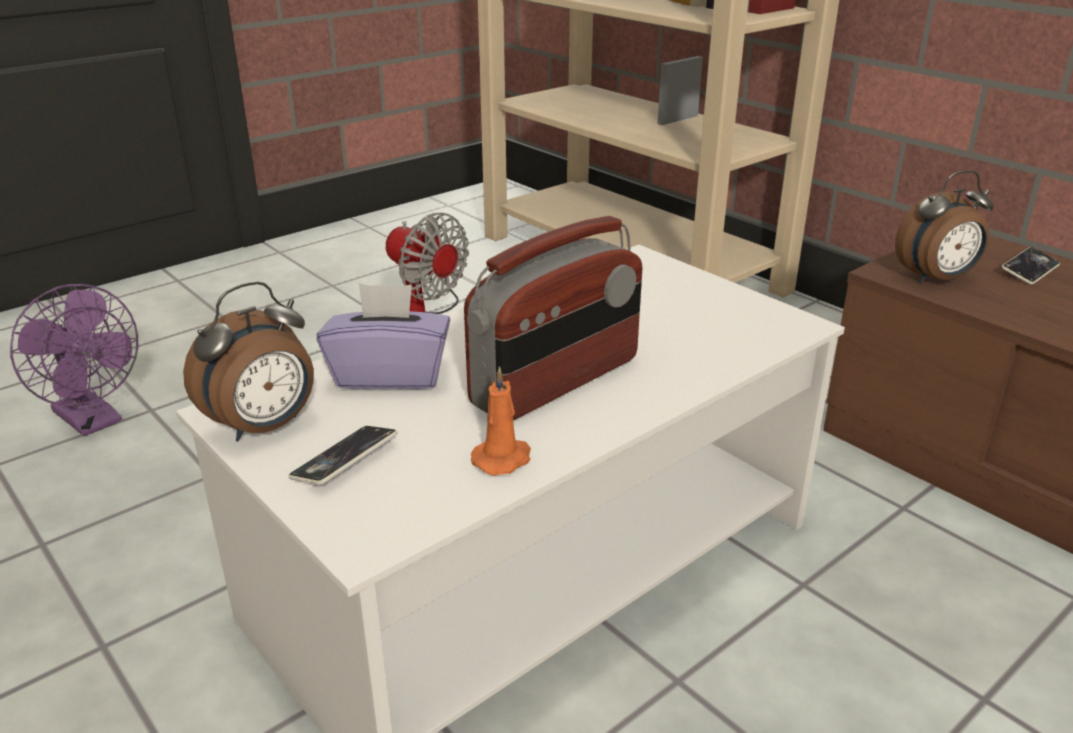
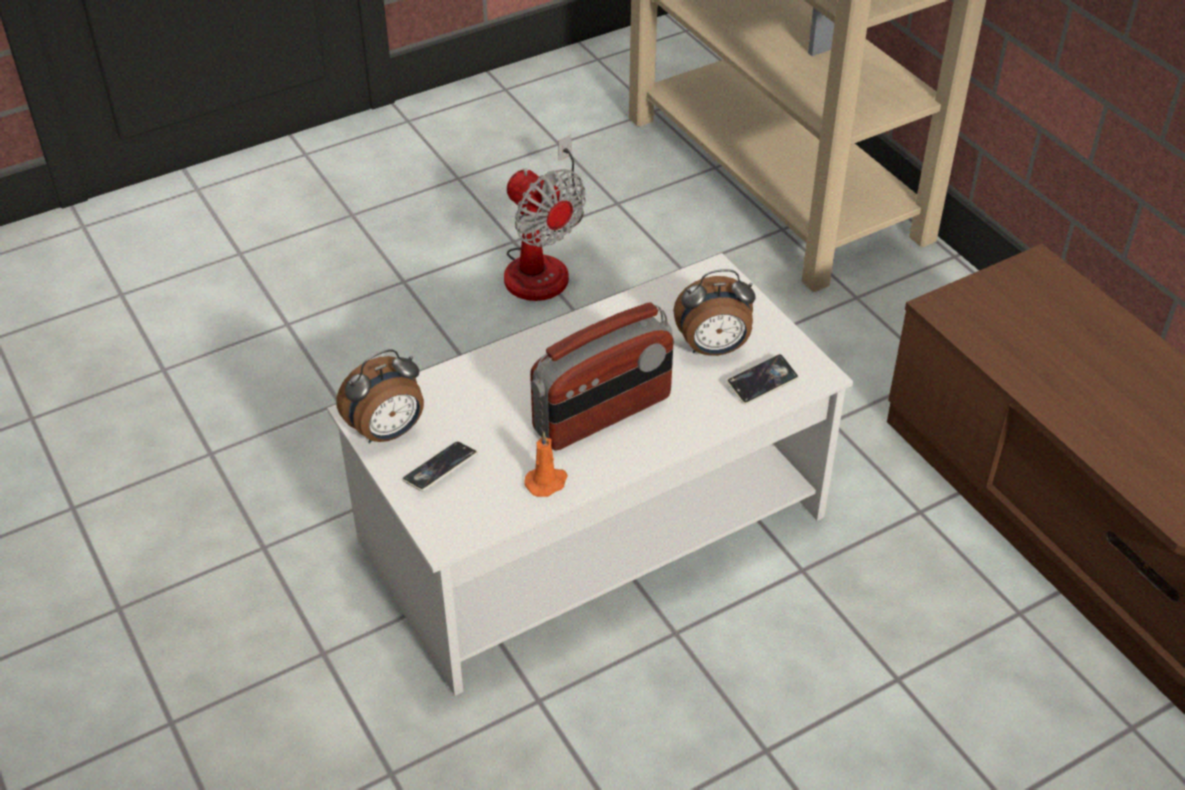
camera: 10 degrees right, 15 degrees up
purple fan [10,284,138,436] -> none
purple tissue box [317,283,450,389] -> none
alarm clock [895,170,994,283] -> alarm clock moved to [673,269,756,356]
phone [1002,247,1060,285] -> phone moved to [726,354,798,405]

